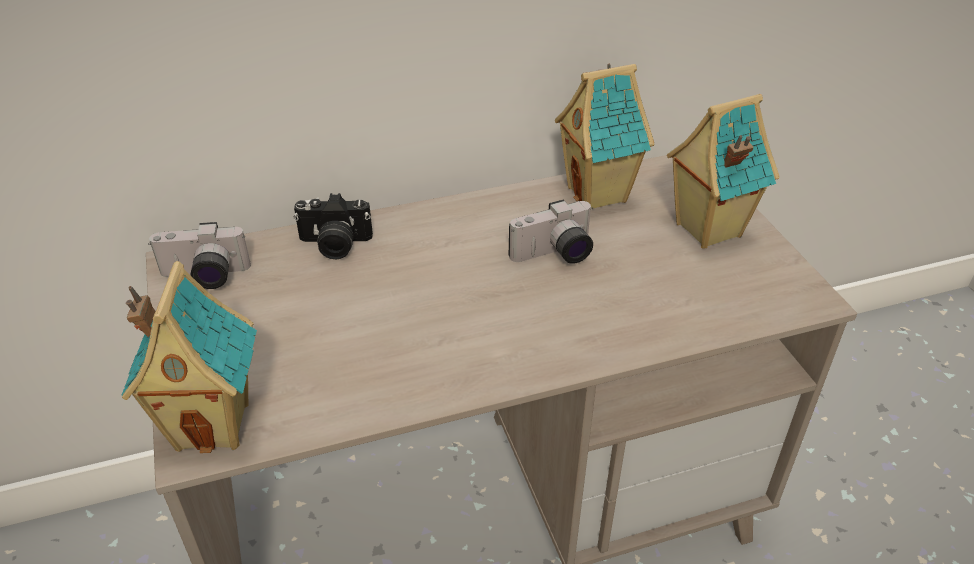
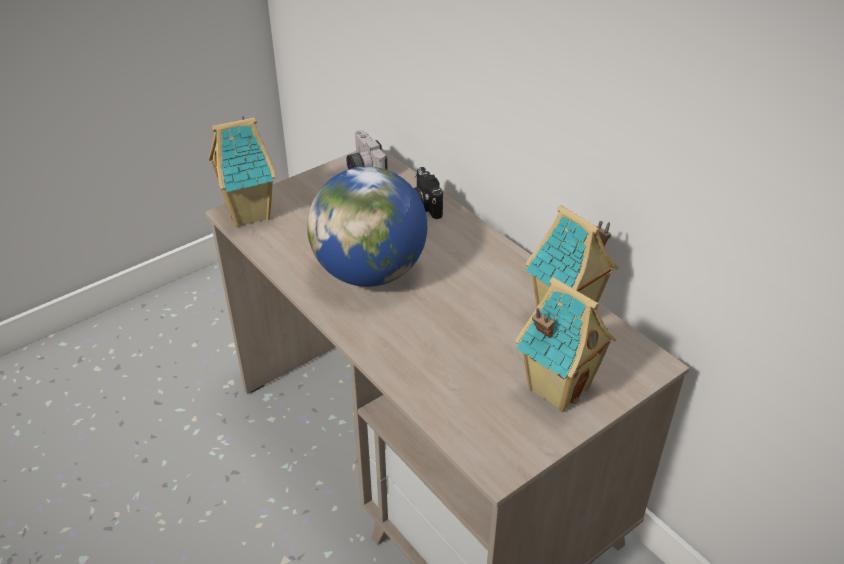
camera: 70 degrees right, 0 degrees up
camera [509,200,593,264] -> none
none -> globe [307,166,427,287]

